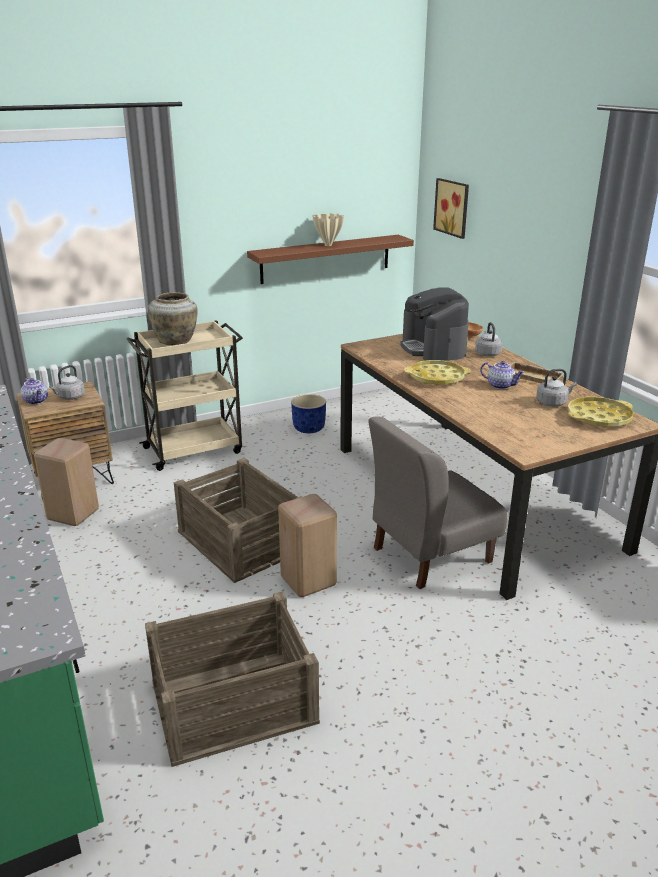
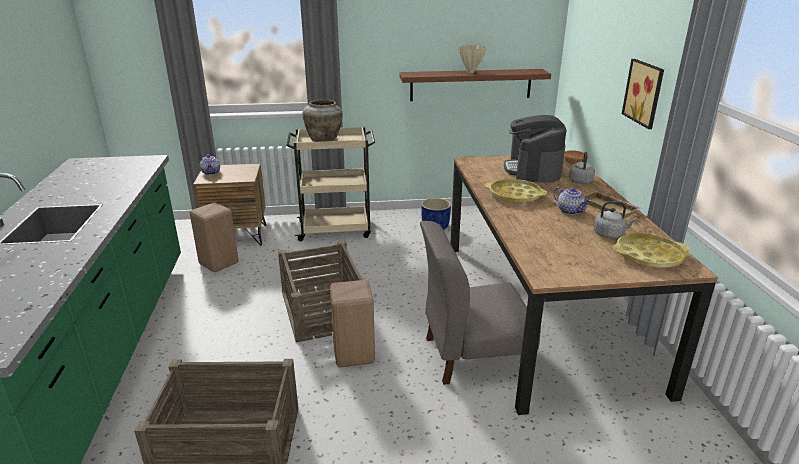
camera: 20 degrees right, 0 degrees up
grey kettle [49,365,85,400] -> none
picture [433,178,469,239] -> picture moved to [622,59,664,129]

